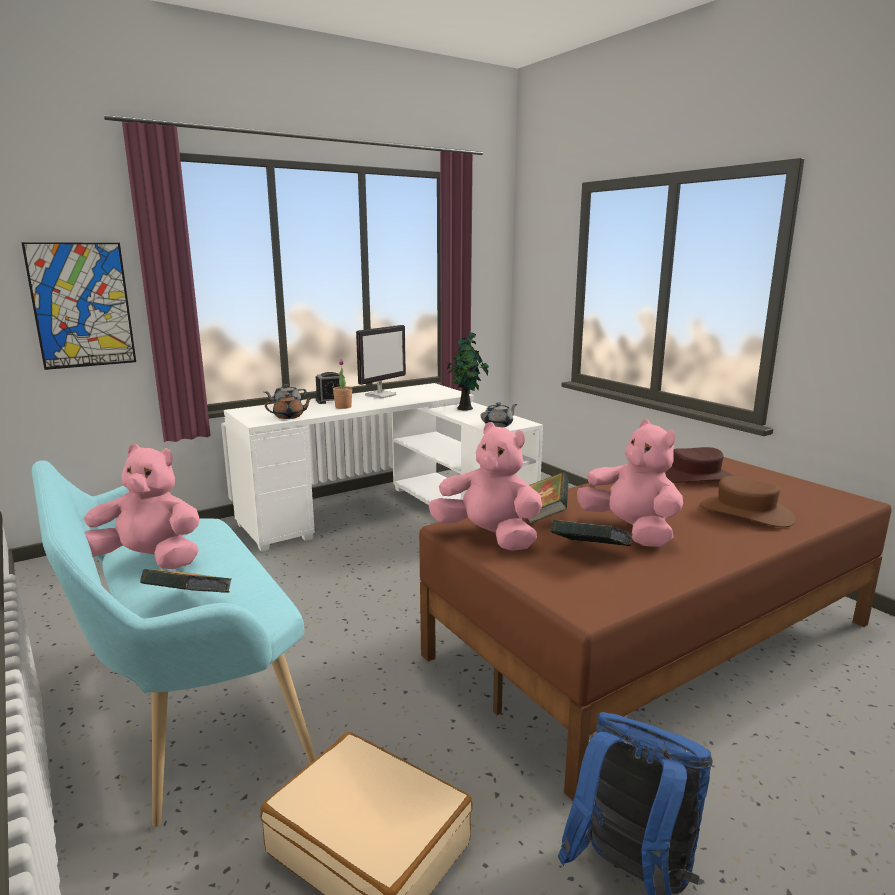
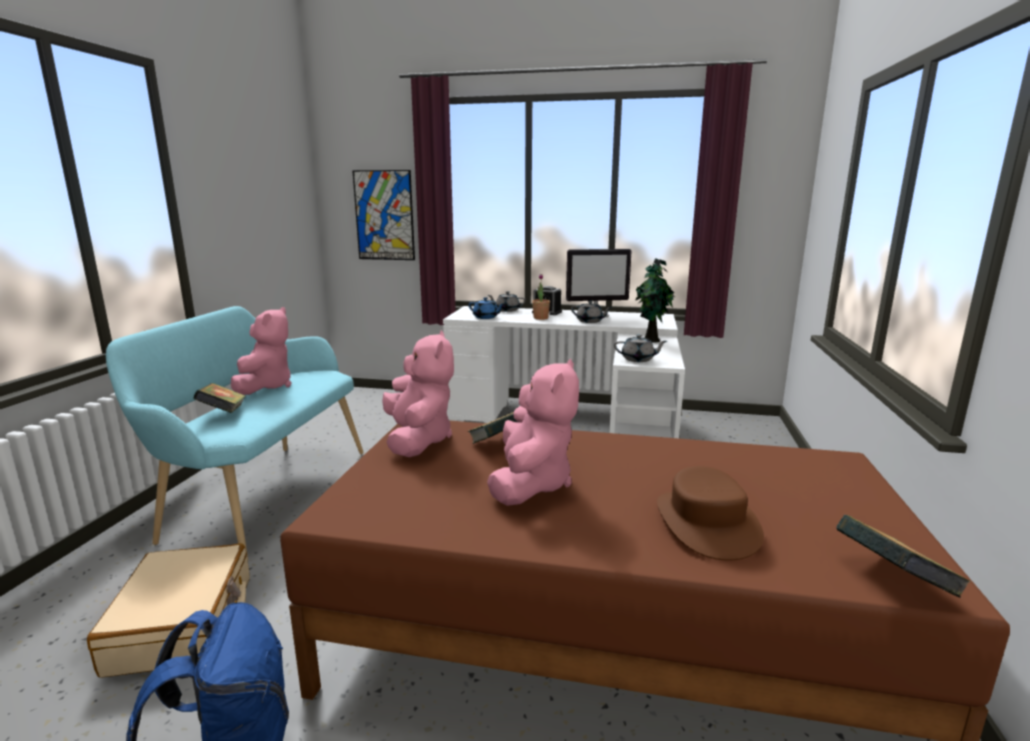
camera: 45 degrees right, 0 degrees up
pink plush toy [84,444,200,569] -> pink plush toy turned 45 degrees clockwise [231,307,291,395]
brown teapot [265,394,313,419] -> blue teapot [469,297,505,319]
book [551,520,632,546] -> book moved to [836,515,971,598]
brown hat [665,447,733,483] -> none
none -> grey teapot [571,301,612,323]

